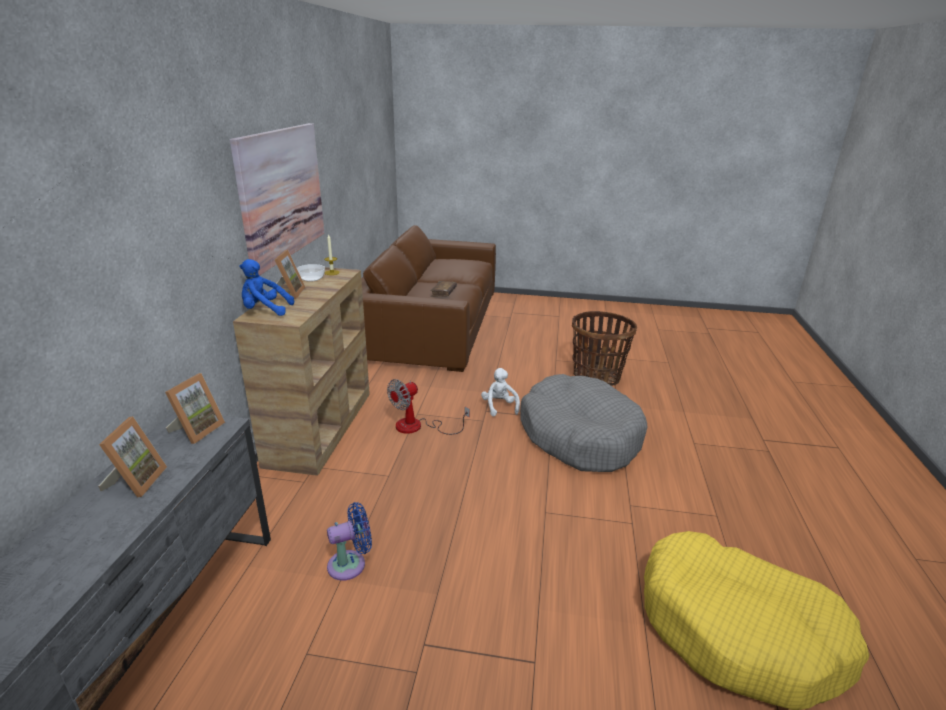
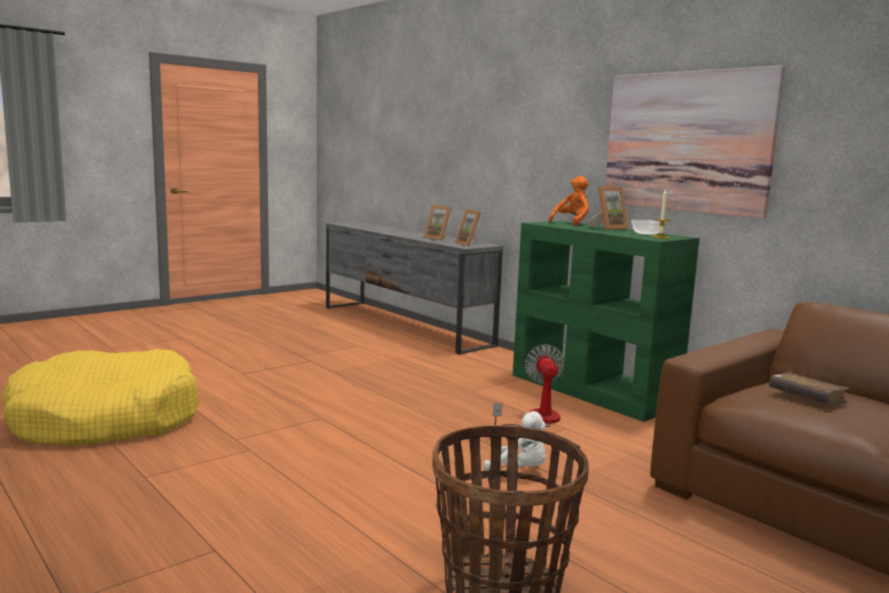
camera: 130 degrees right, 15 degrees down
brown bookcase [233,267,370,476] -> green bookcase [513,221,700,422]
blue plush toy [240,259,294,316] -> orange plush toy [548,176,589,226]
picture frame [270,250,306,299] -> picture frame turned 75 degrees counterclockwise [588,187,629,230]
blue fan [327,502,372,581] -> none
grey dog bed [520,374,647,472] -> none

